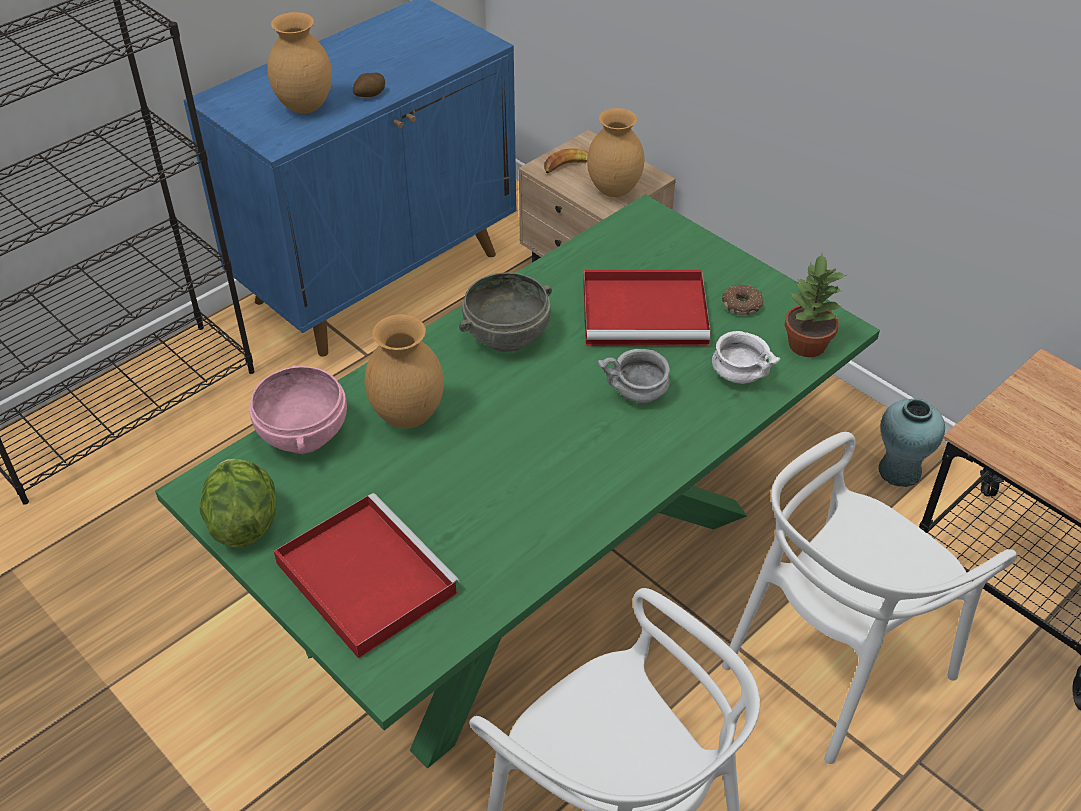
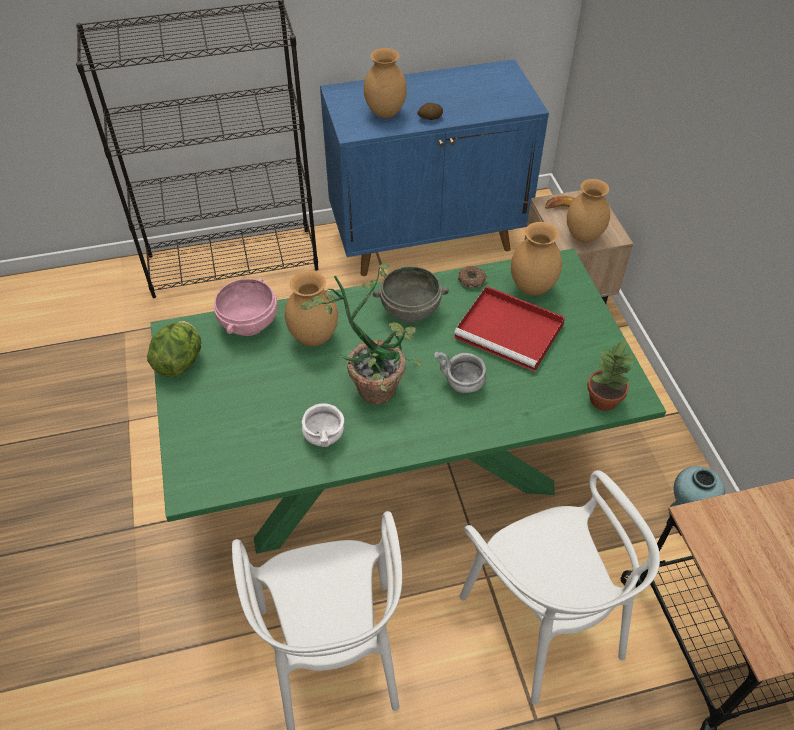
camera: 30 degrees right, 5 degrees up
red tray [274,493,460,659] -> none
white bowl [712,331,780,384] -> white bowl moved to [302,403,344,447]
donut [722,284,763,315] -> donut moved to [458,266,487,288]
white chair [722,432,1018,764] -> white chair turned 105 degrees counterclockwise [459,470,660,704]
none -> potted plant [301,264,422,405]
none -> brown vase [511,222,562,296]

